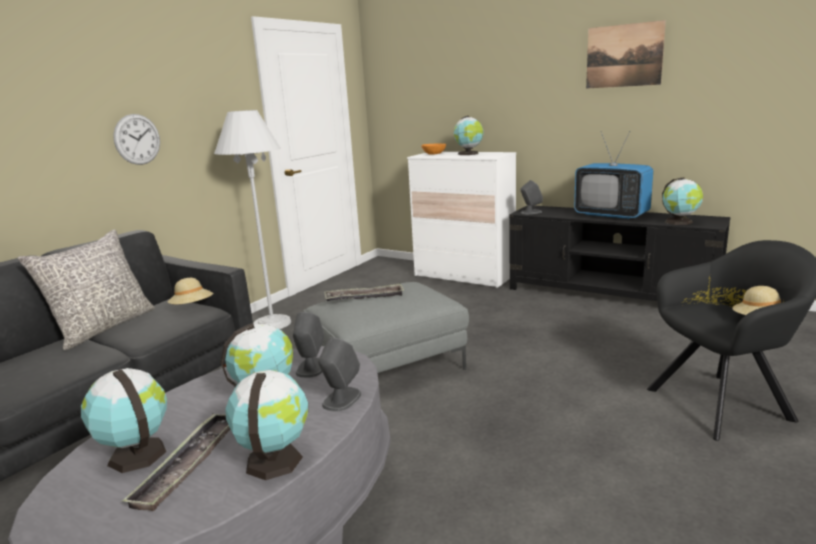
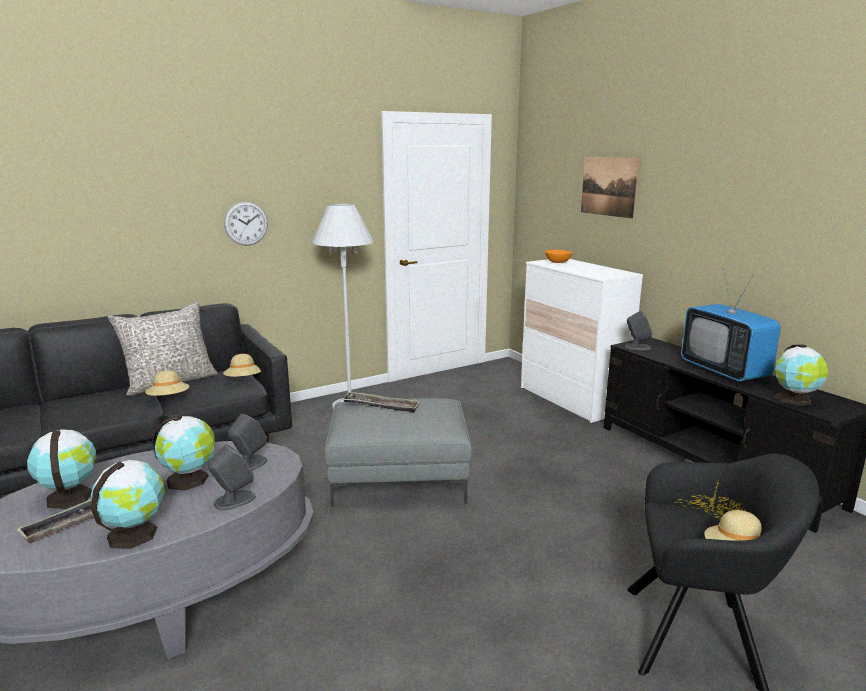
camera: 25 degrees right, 0 degrees up
globe [454,116,484,155] -> none
picture [586,20,666,89] -> picture moved to [581,156,640,219]
none -> beige hat [145,370,190,396]

